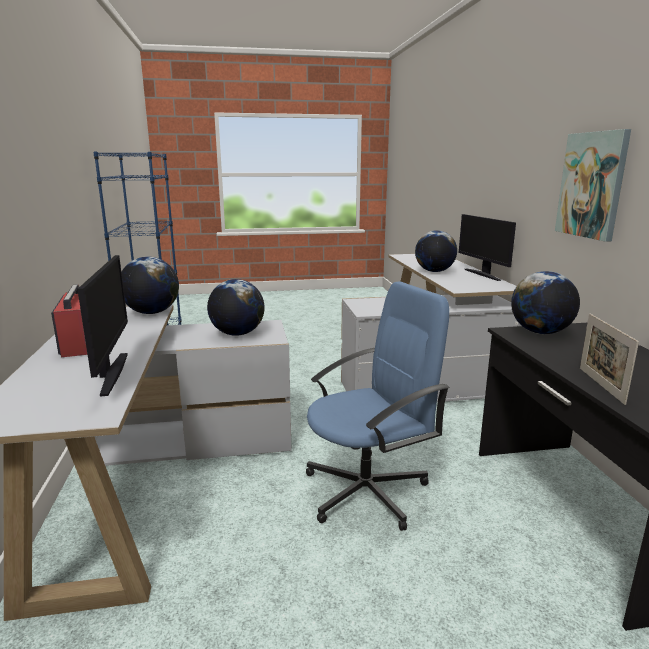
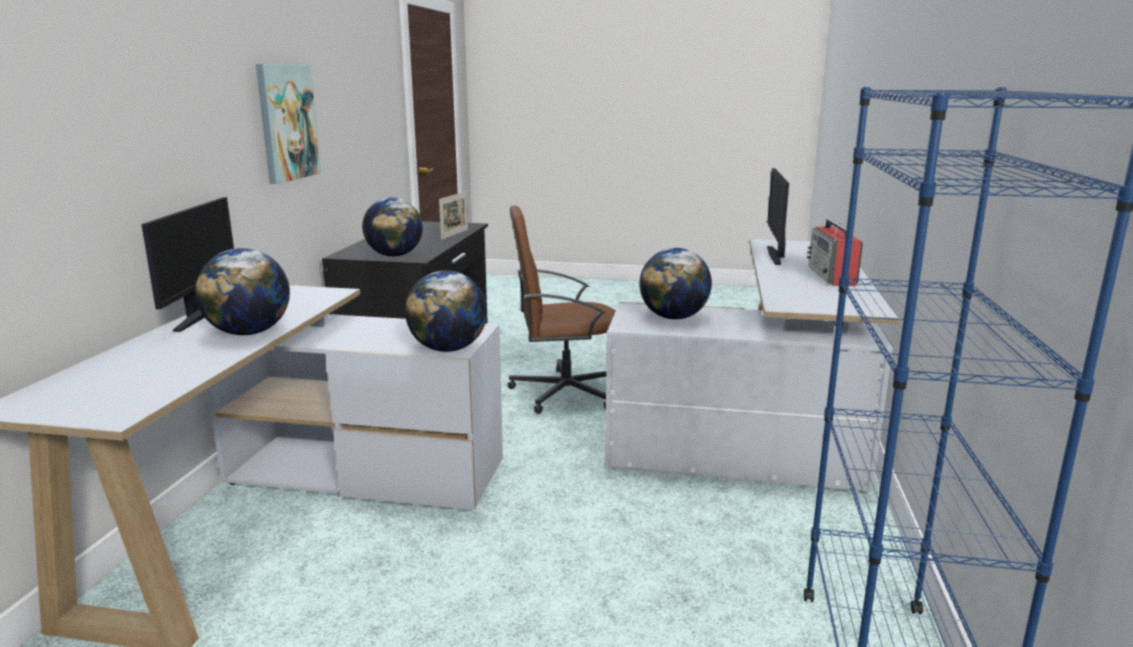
camera: 160 degrees left, 0 degrees up
globe [121,257,179,314] -> globe moved to [405,271,487,352]
blue office chair [306,281,450,531] -> brown office chair [508,206,616,414]

